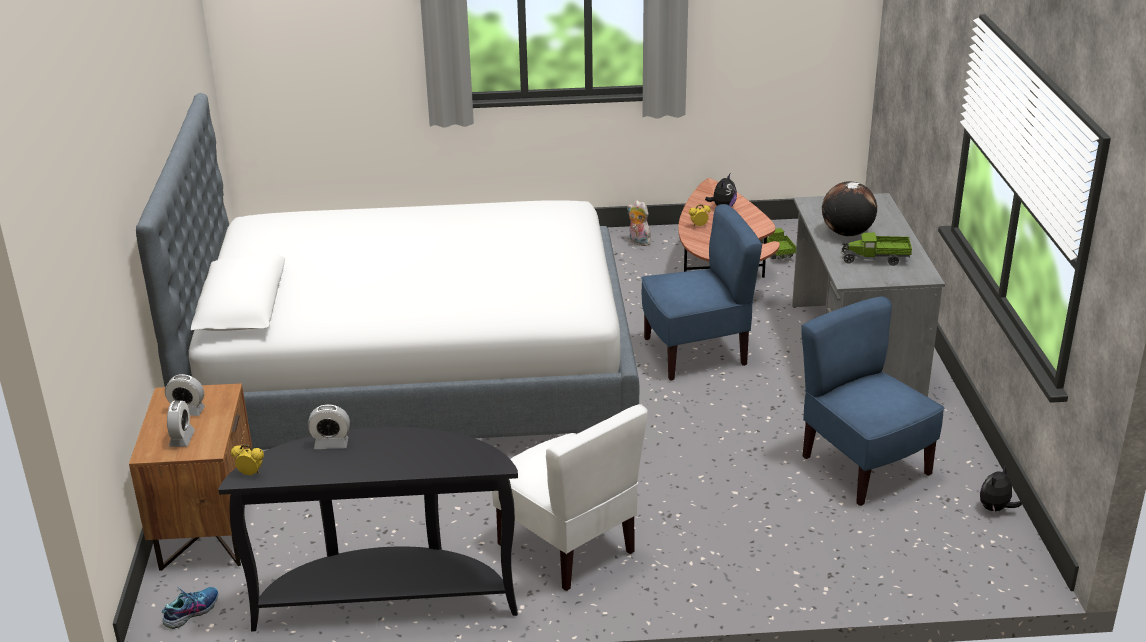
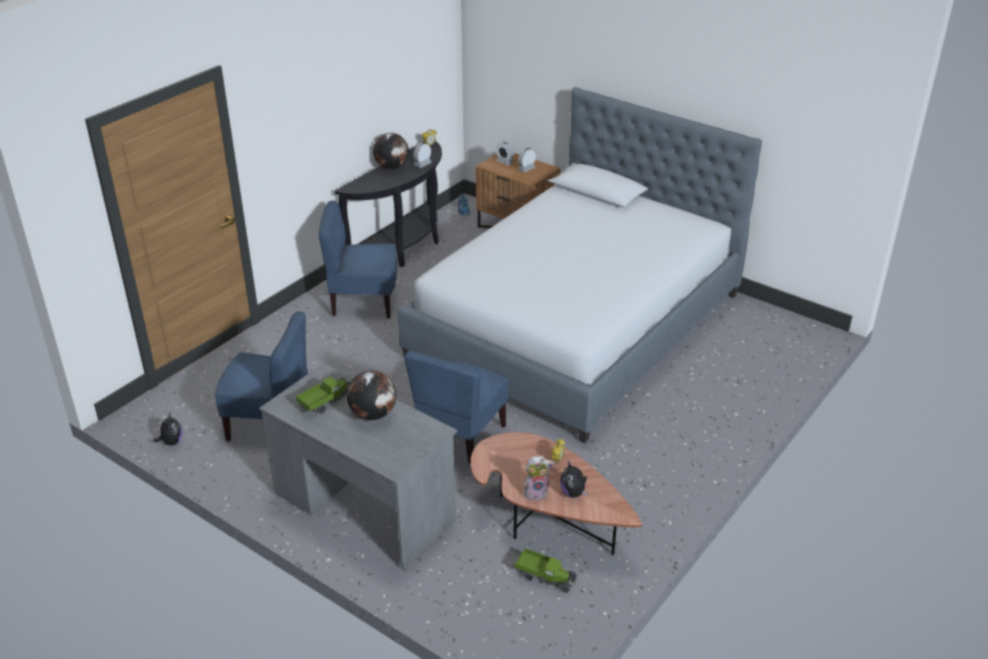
camera: 130 degrees right, 5 degrees up
white chair [492,404,648,591] -> blue chair [319,201,397,319]
plush toy [627,200,651,246] -> plush toy moved to [523,456,554,501]
none -> globe [373,133,409,169]

